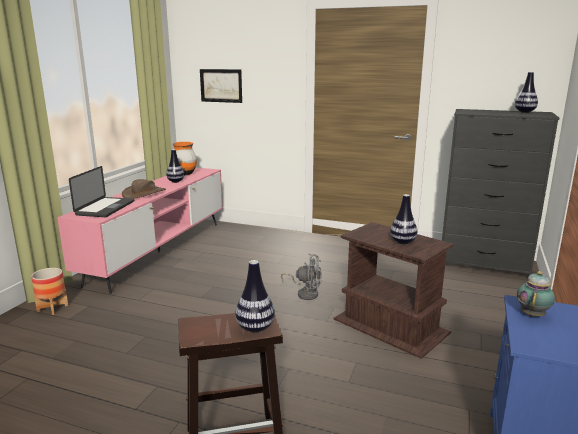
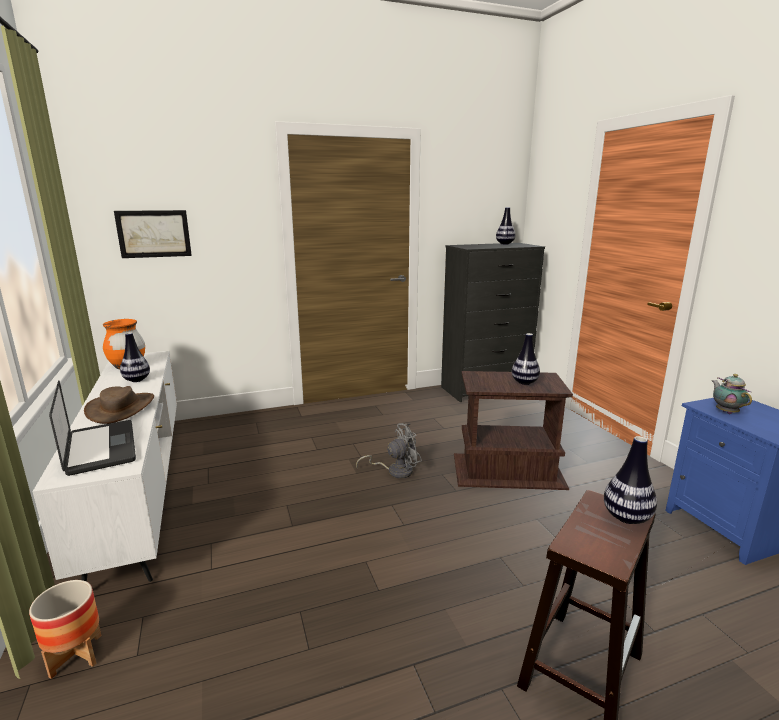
camera: 40 degrees left, 0 degrees up
pink tv stand [57,167,223,294] -> white tv stand [33,351,177,582]

